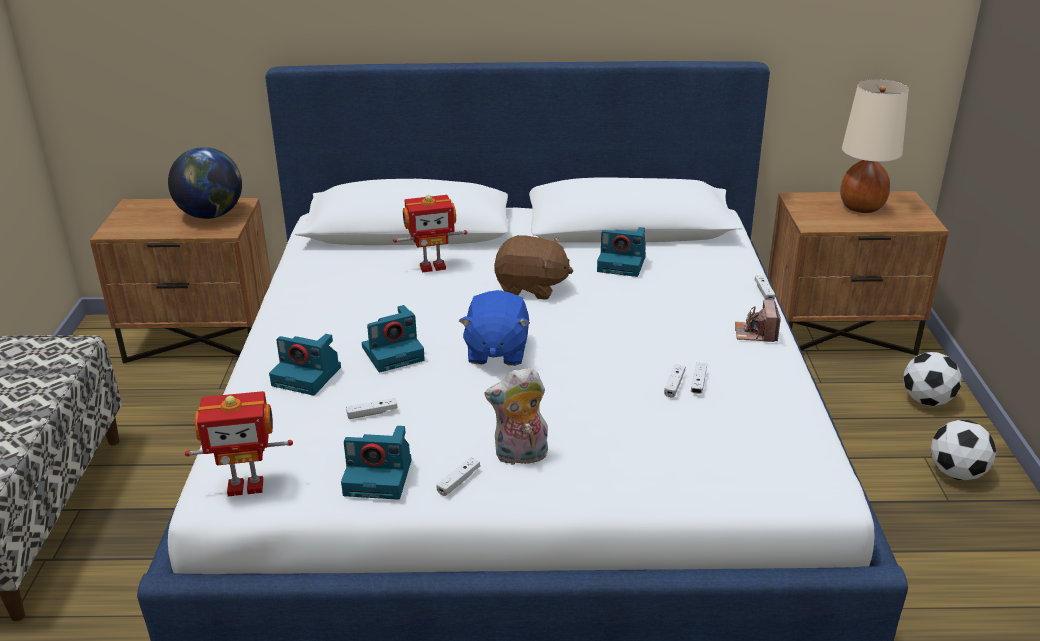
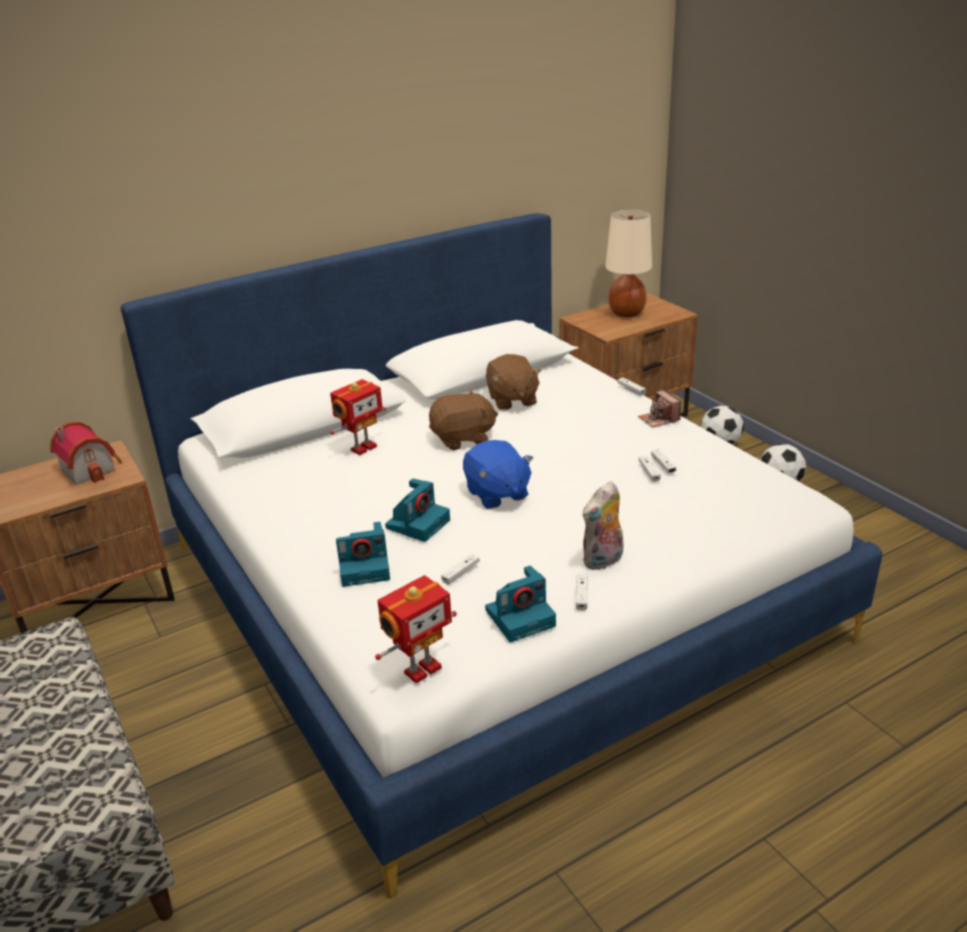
camera: 30 degrees left, 0 degrees up
globe [168,147,242,219] -> toy house [50,422,122,485]
camera [597,227,646,277] -> brown plush toy [486,354,542,410]

